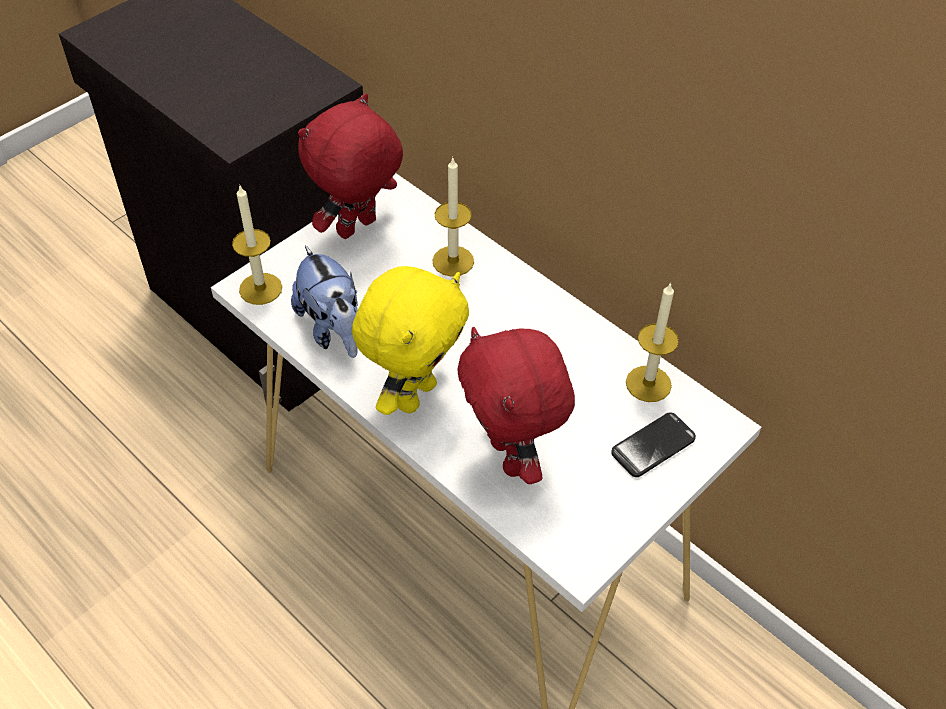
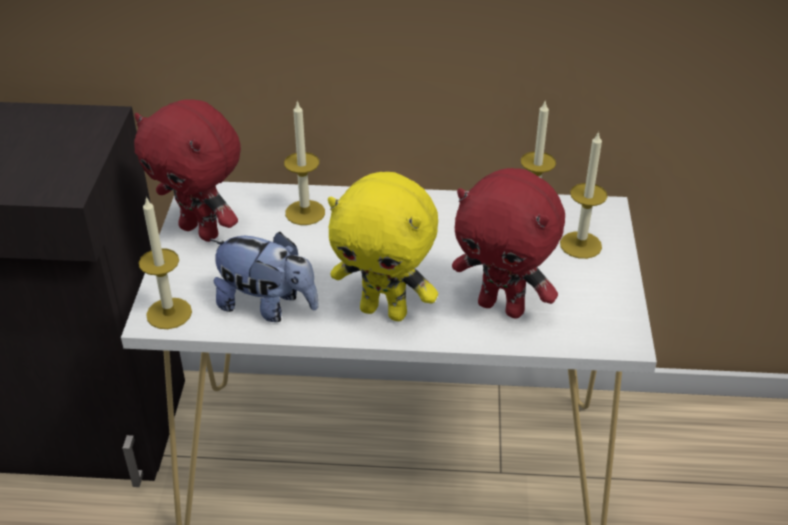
camera: 40 degrees left, 10 degrees down
red plush toy [298,93,403,239] -> red plush toy turned 60 degrees counterclockwise [134,99,241,242]
yellow plush toy [352,266,469,415] -> yellow plush toy turned 120 degrees clockwise [328,172,438,321]
phone [611,412,696,477] -> candle [560,131,608,259]

